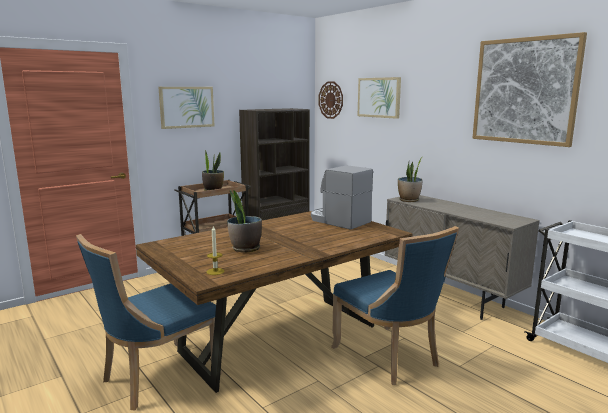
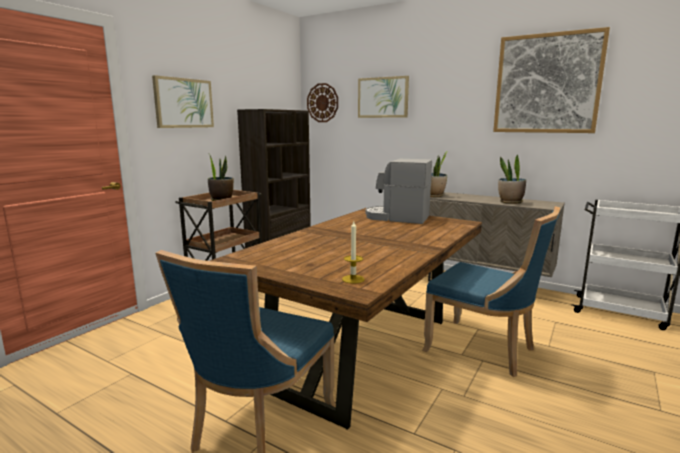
camera: 20 degrees left, 0 degrees up
potted plant [227,190,262,252] -> potted plant moved to [498,155,526,204]

